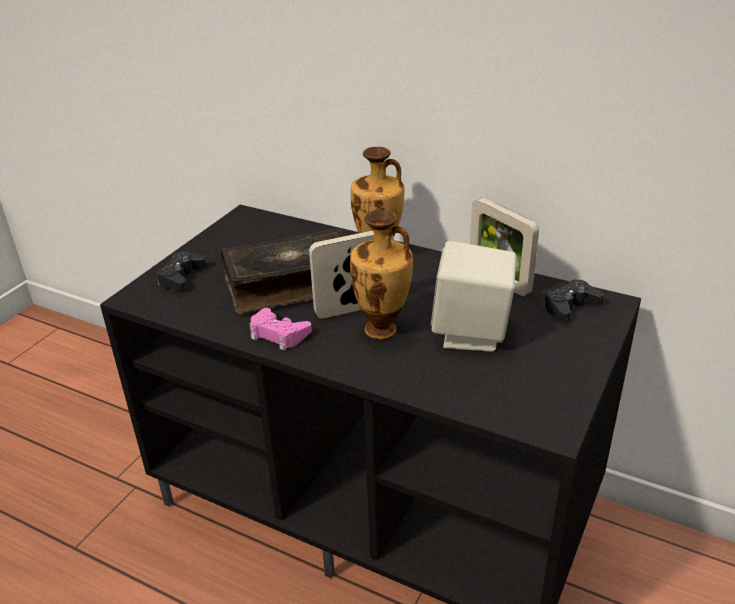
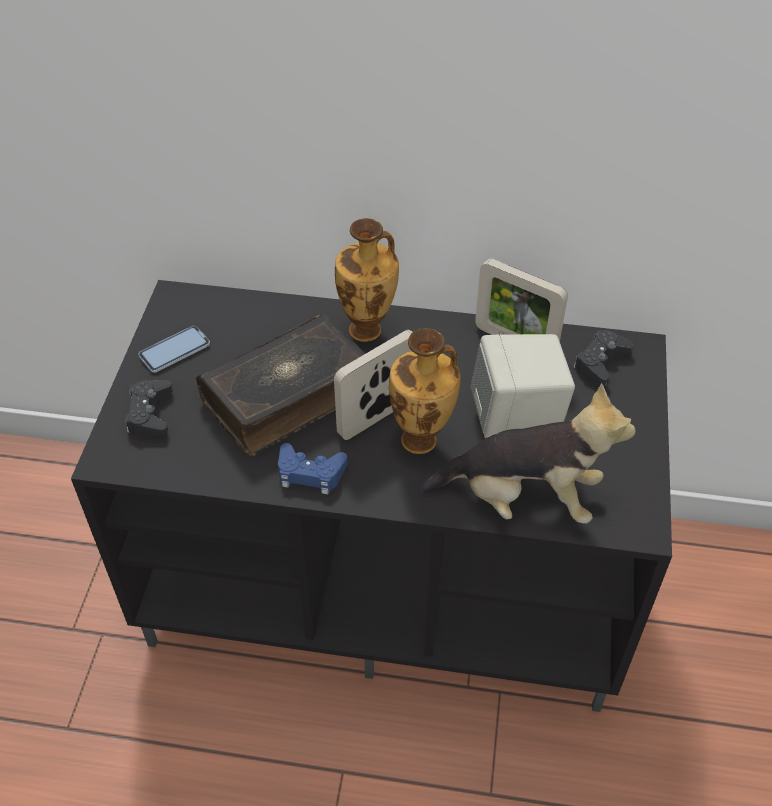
camera: 20 degrees left, 15 degrees up
pink game controller [250,308,312,350] -> blue game controller [278,443,348,494]
none -> phone [138,326,210,373]
none -> plush toy [419,383,636,523]

